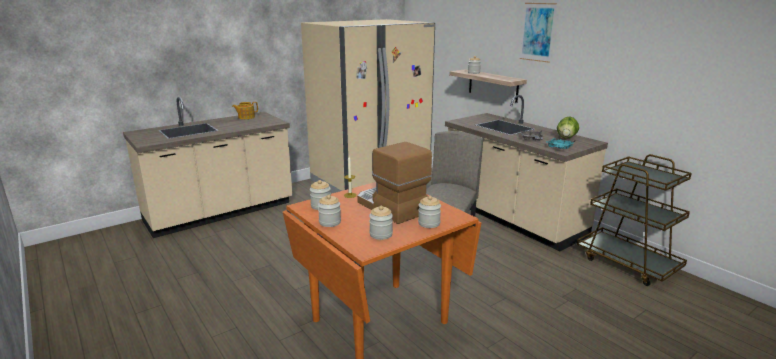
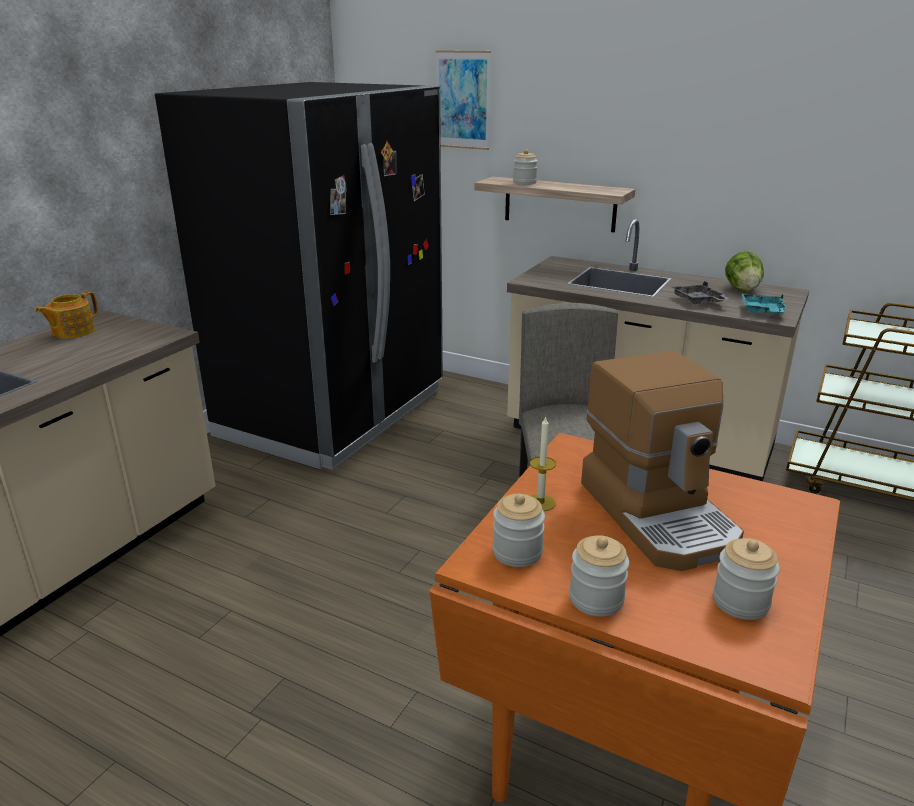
camera: 25 degrees left, 5 degrees up
beige fridge [301,19,435,193] -> black fridge [155,82,443,470]
coffee machine [357,142,432,224] -> coffee machine turned 135 degrees counterclockwise [581,351,744,571]
jar [418,196,441,228] -> none
picture [520,3,557,63] -> picture moved to [436,50,491,150]

